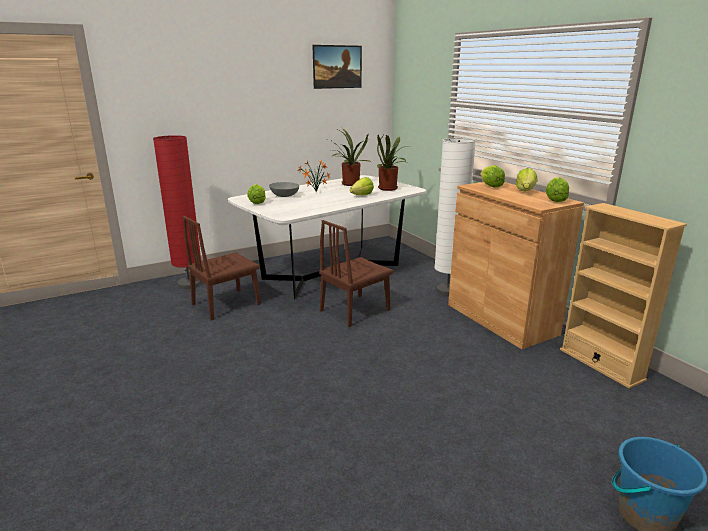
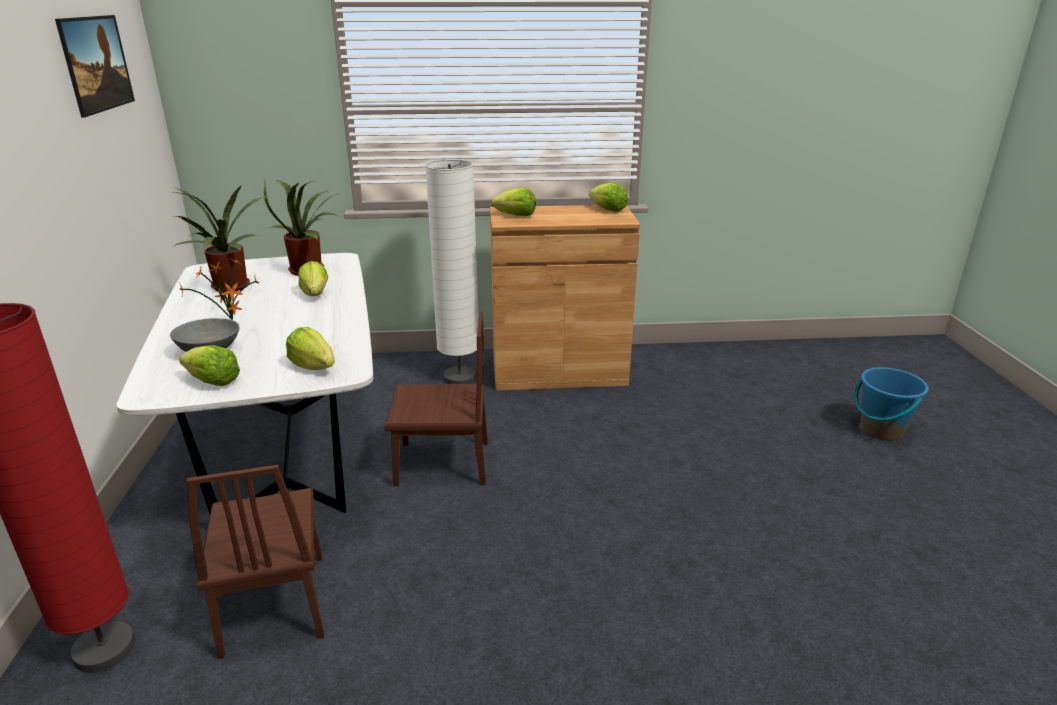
camera: 65 degrees left, 5 degrees up
brown chair [319,220,393,327] -> brown chair turned 75 degrees counterclockwise [384,312,488,486]
lettuce [516,168,538,191] -> lettuce moved to [286,327,335,370]
beige bookcase [560,203,687,389] -> none

